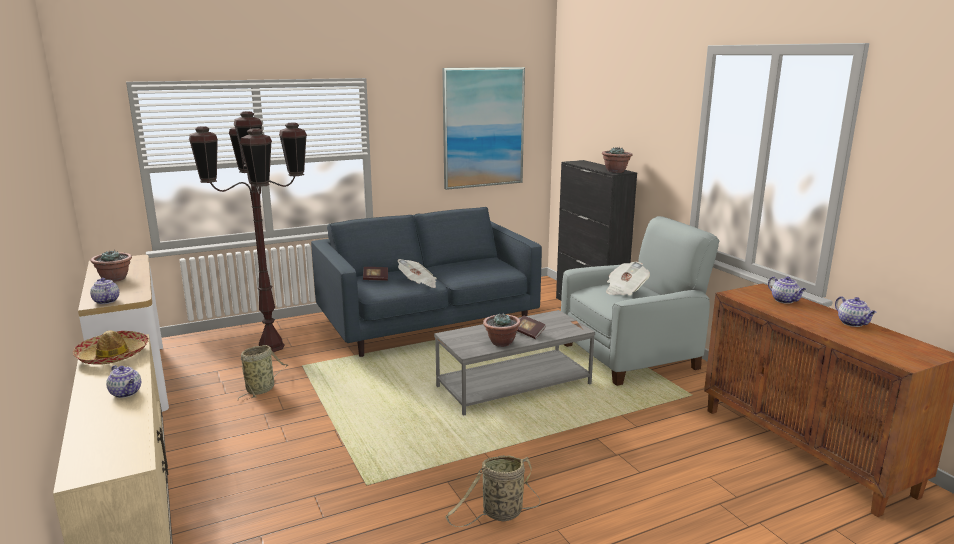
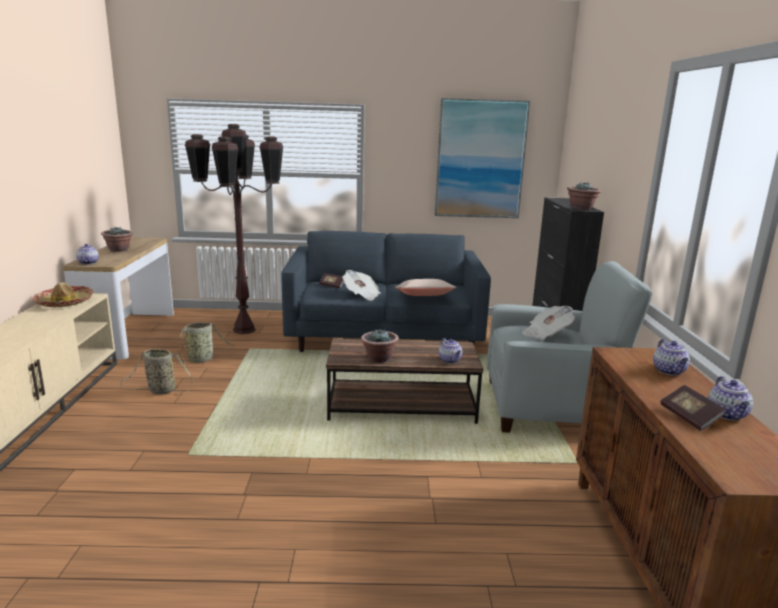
camera: 25 degrees right, 0 degrees up
teapot [106,365,141,398] -> teapot moved to [439,338,462,363]
grey coffee table [434,310,595,416] -> brown coffee table [326,339,483,424]
basket [445,455,541,527] -> basket moved to [121,349,192,395]
book [517,315,546,339] -> book moved to [661,385,726,431]
none -> beige pillow [395,279,456,296]

